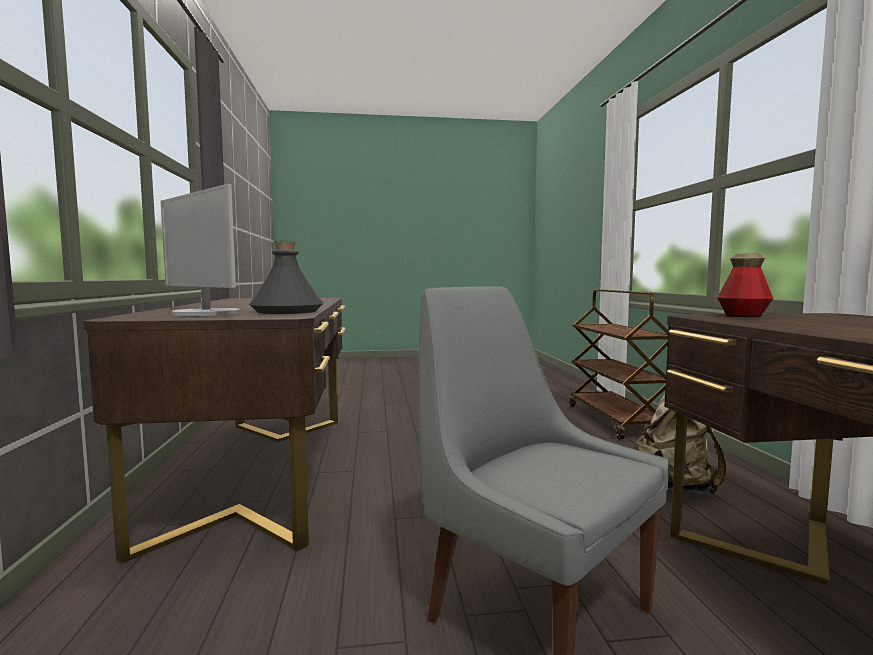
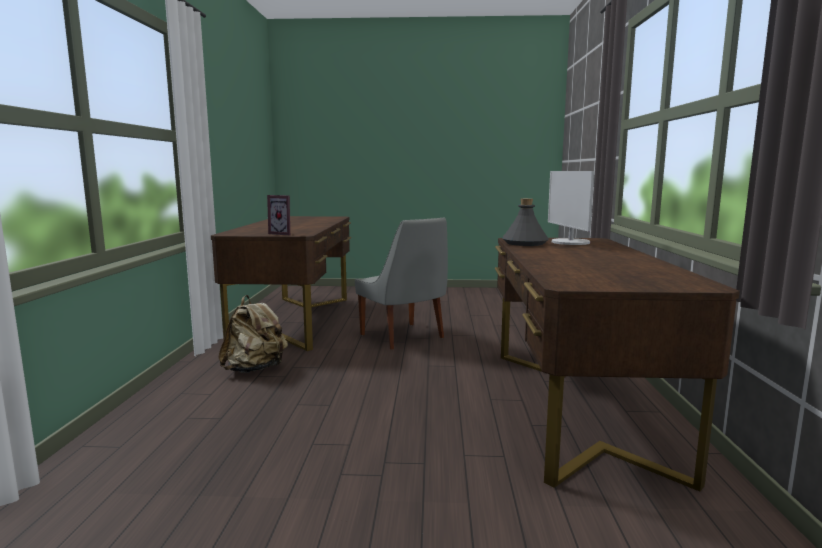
camera: 170 degrees left, 5 degrees up
monitor [161,184,240,316] -> monitor turned 150 degrees counterclockwise [548,171,594,245]
brown cart [569,289,668,440] -> none
bottle [717,253,773,317] -> picture frame [267,195,290,235]

